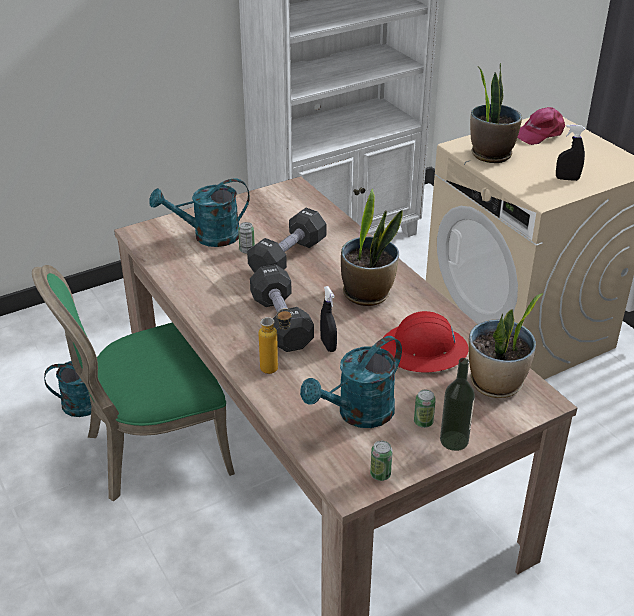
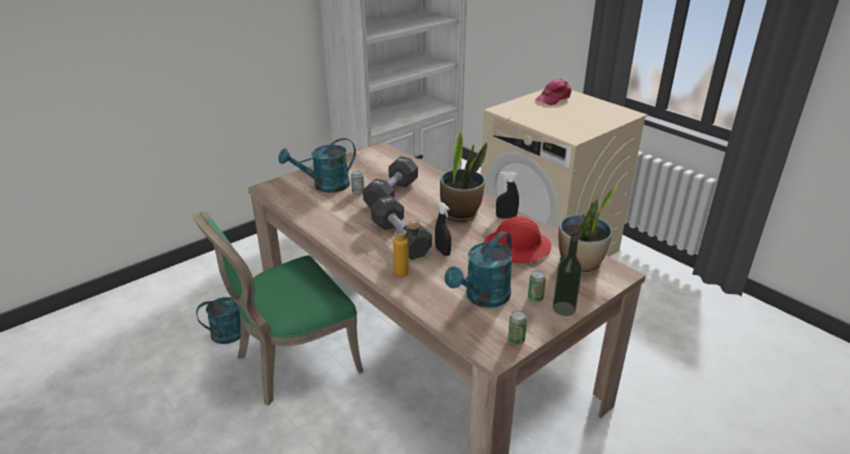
camera: 10 degrees left, 5 degrees down
potted plant [470,63,522,163] -> none
black spray bottle [556,124,585,181] -> black spray bottle moved to [496,172,519,218]

